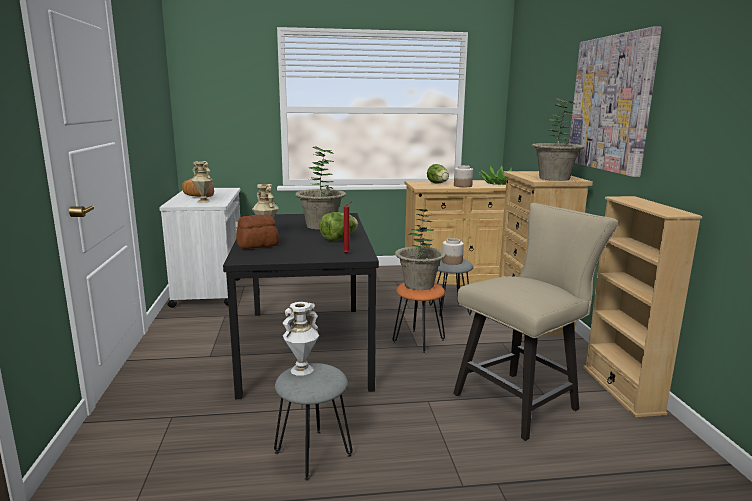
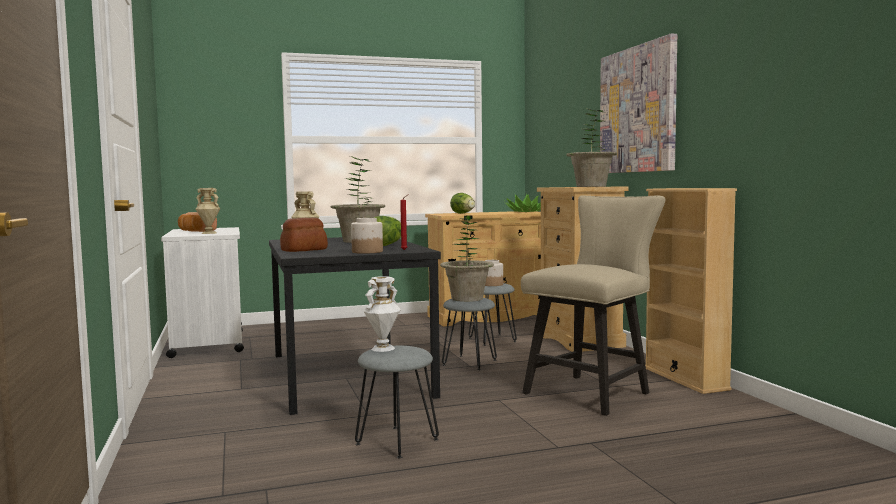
camera: 10 degrees left, 10 degrees down
orange stool [393,283,445,353] -> grey stool [442,298,497,370]
jar [454,165,473,187] -> jar moved to [351,218,383,254]

